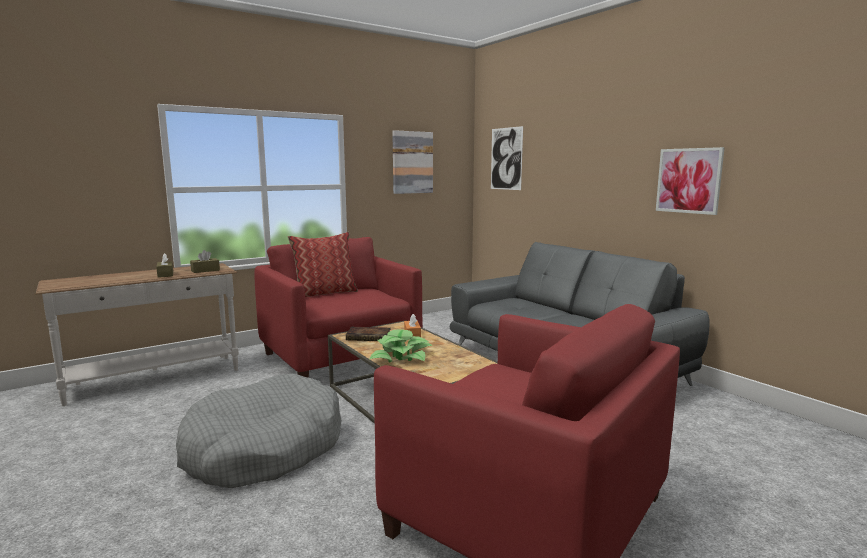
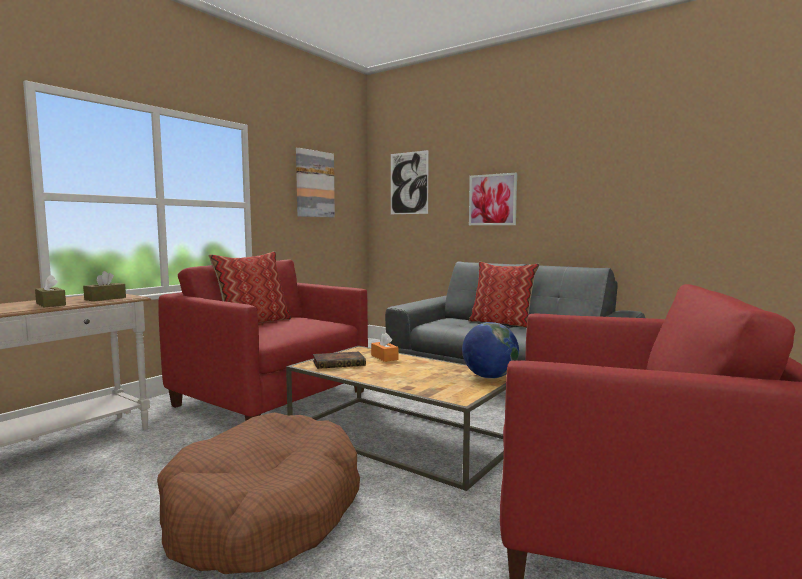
camera: 20 degrees left, 5 degrees down
grey dog bed [176,373,342,488] -> brown dog bed [157,412,360,574]
potted plant [370,329,433,362] -> none
picture [656,147,725,215] -> picture moved to [469,173,517,225]
none -> globe [462,322,519,379]
none -> pillow [469,262,540,328]

